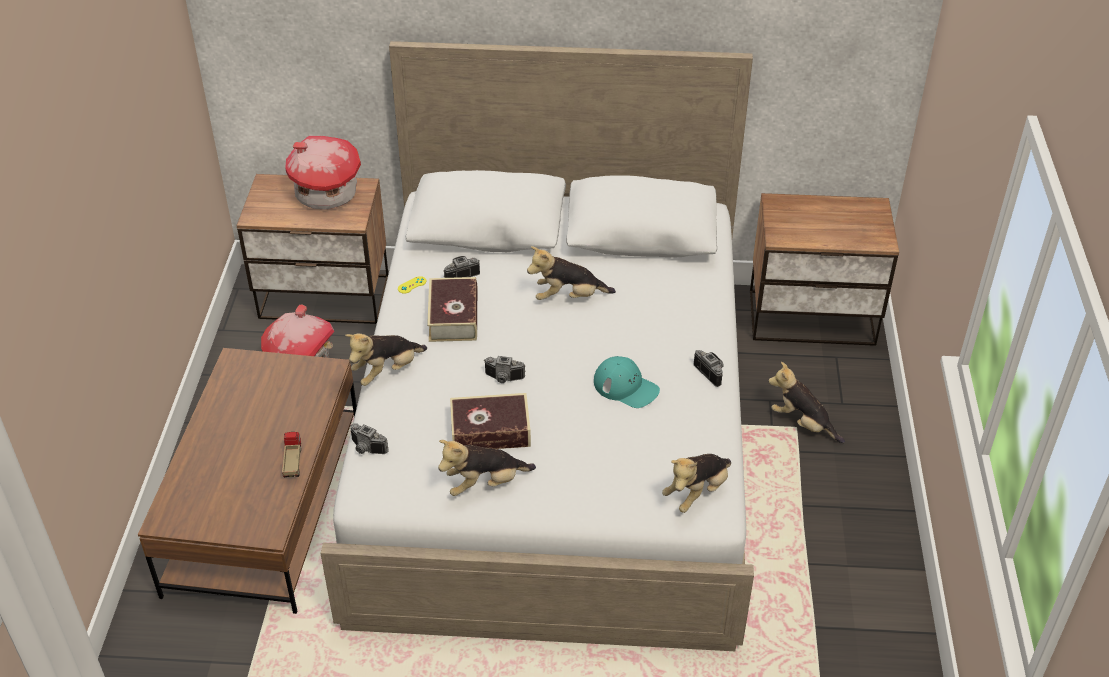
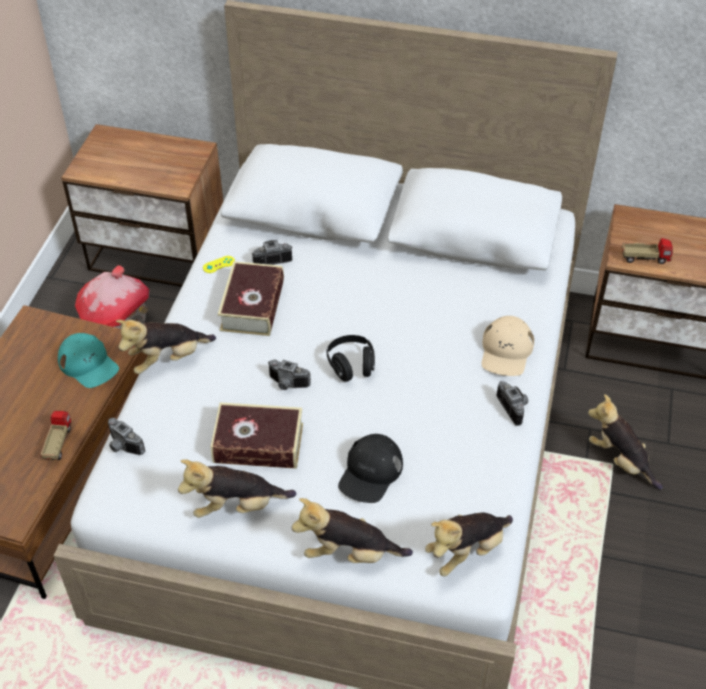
camera: 10 degrees right, 5 degrees up
toy house [285,136,361,210] -> none
plush toy [527,246,616,300] -> plush toy moved to [292,498,413,563]
turquoise cap [594,356,660,408] -> turquoise cap moved to [58,333,119,388]
none -> black headphones [326,335,375,381]
none -> black cap [338,434,403,503]
none -> beige cap [482,316,534,376]
none -> toy truck [622,238,673,264]

